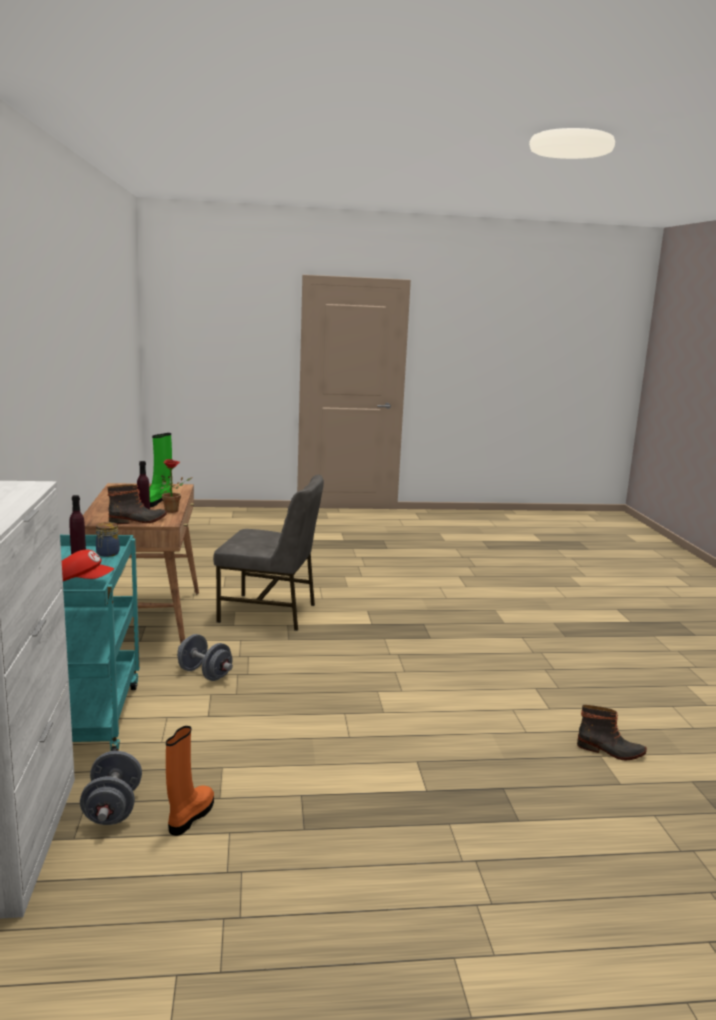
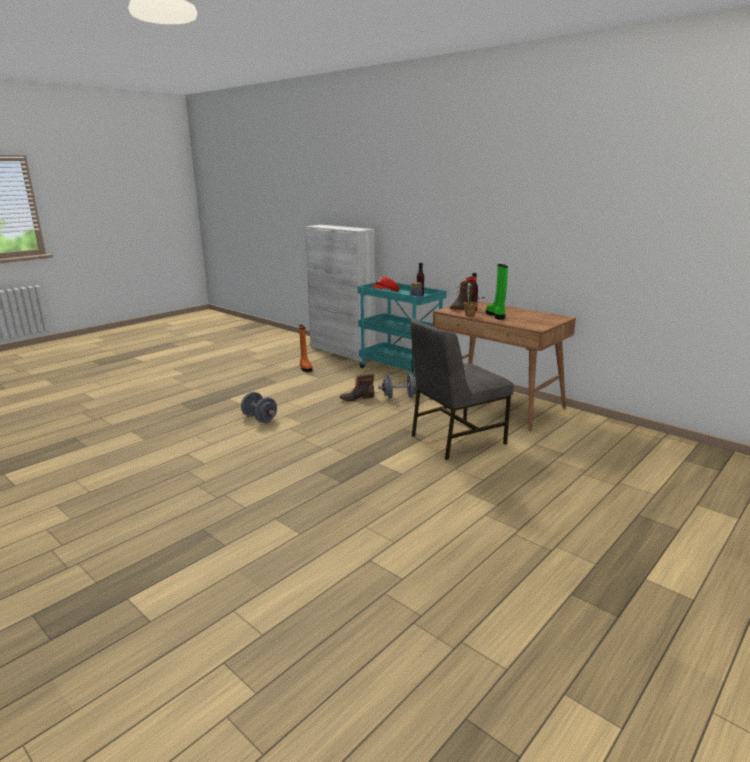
camera: 140 degrees right, 5 degrees up
grey dumbbell [80,751,142,825] -> grey dumbbell moved to [241,392,277,423]
boot [577,705,647,760] -> boot moved to [340,374,374,401]

